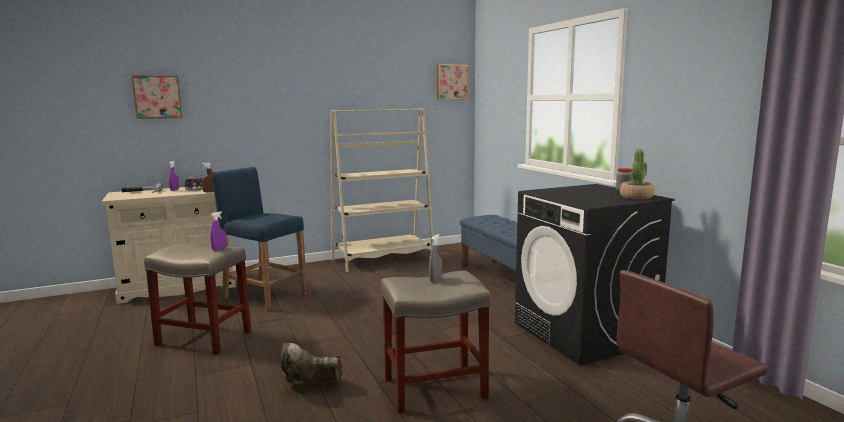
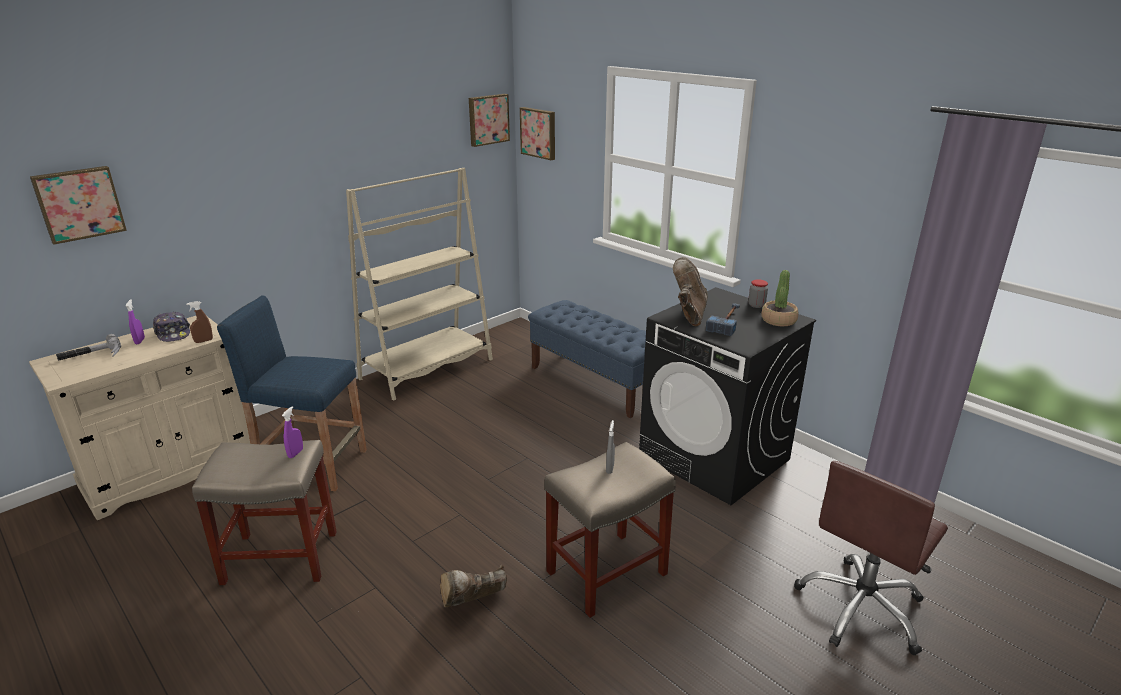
camera: 20 degrees left, 15 degrees up
none -> picture [520,107,555,160]
none -> brown boot [673,257,708,326]
none -> hammer [706,303,740,336]

